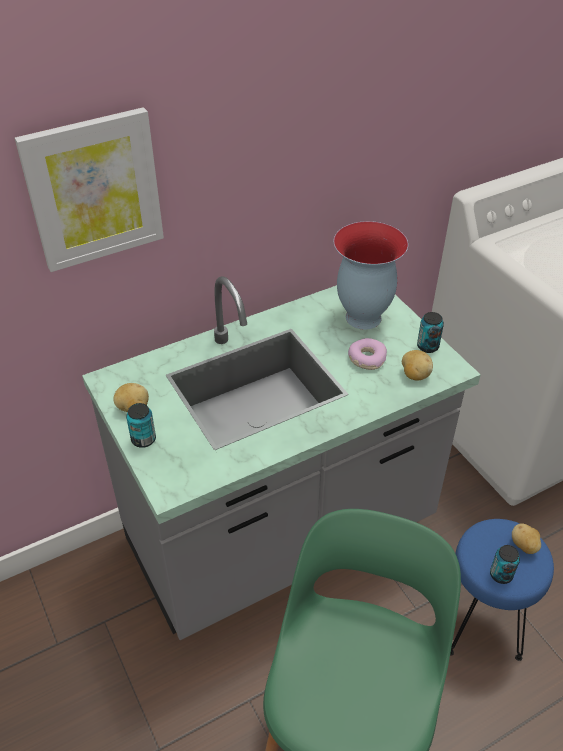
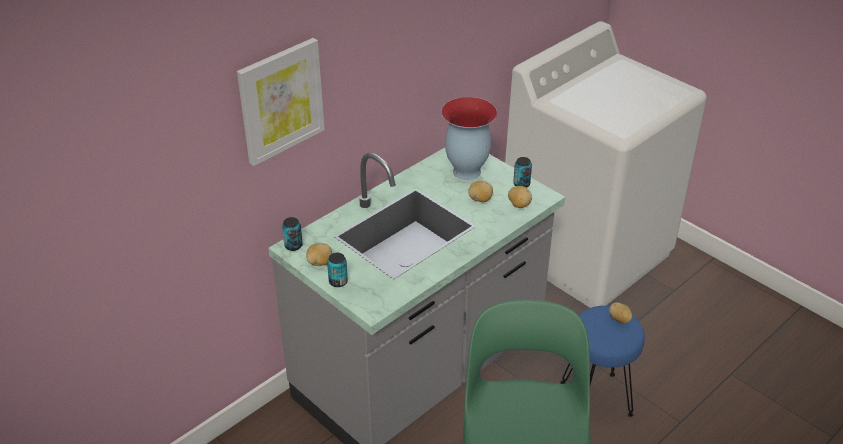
camera: 15 degrees left, 5 degrees down
donut [348,338,387,370] -> potato [468,181,493,202]
can [490,545,520,584] -> can moved to [282,217,303,251]

